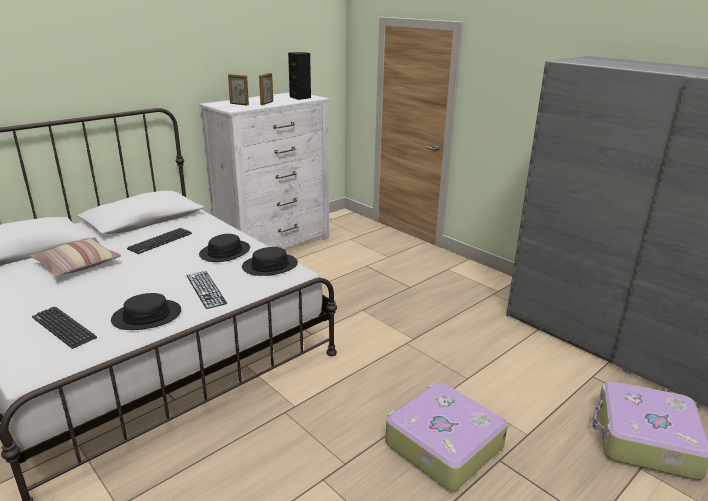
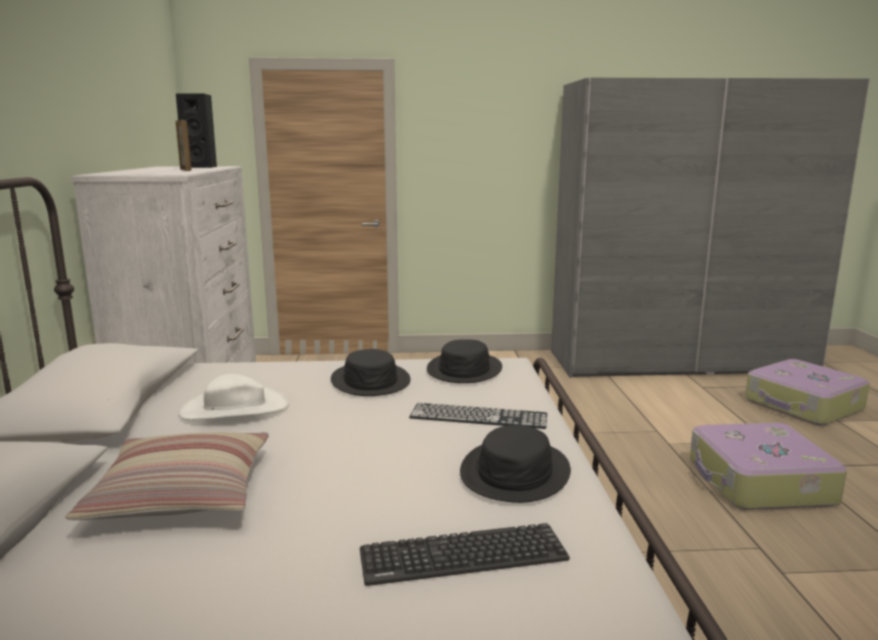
camera: 50 degrees left, 10 degrees down
keyboard [127,228,192,254] -> white hat [178,374,289,420]
picture frame [228,74,249,105] -> none

